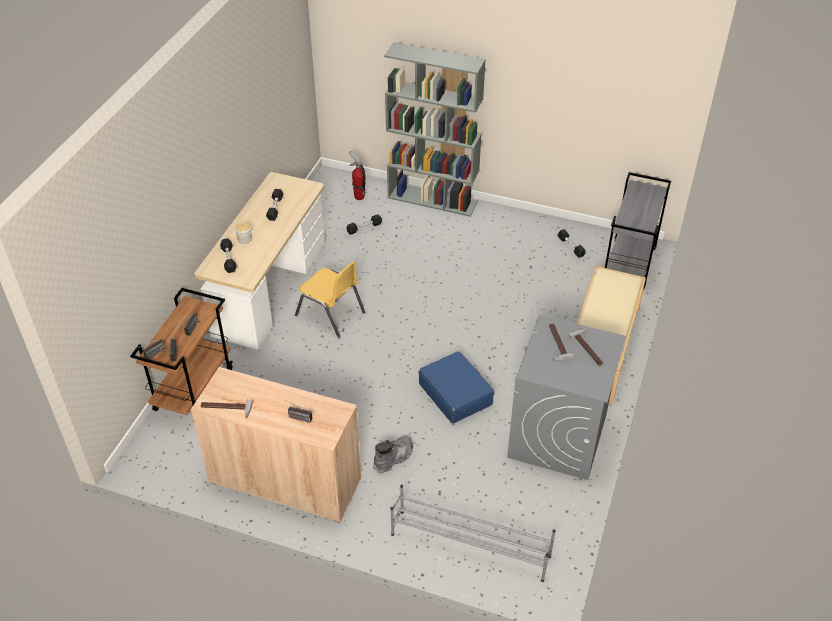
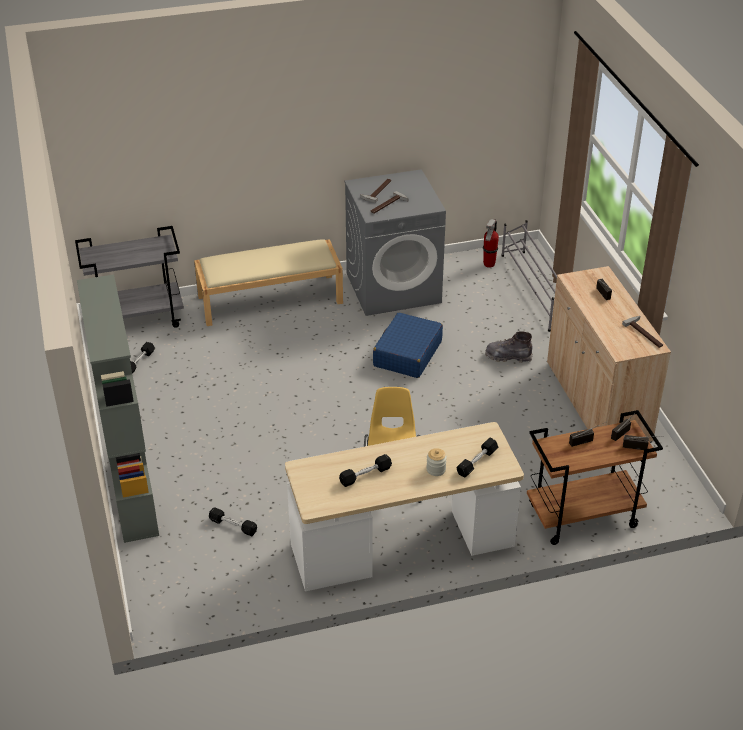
camera: 125 degrees left, 5 degrees down
fire extinguisher [349,151,366,200] -> fire extinguisher moved to [483,219,499,268]

